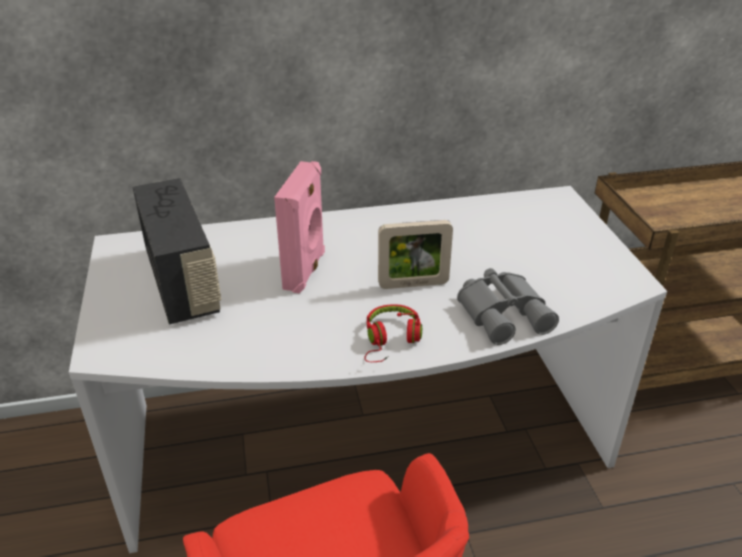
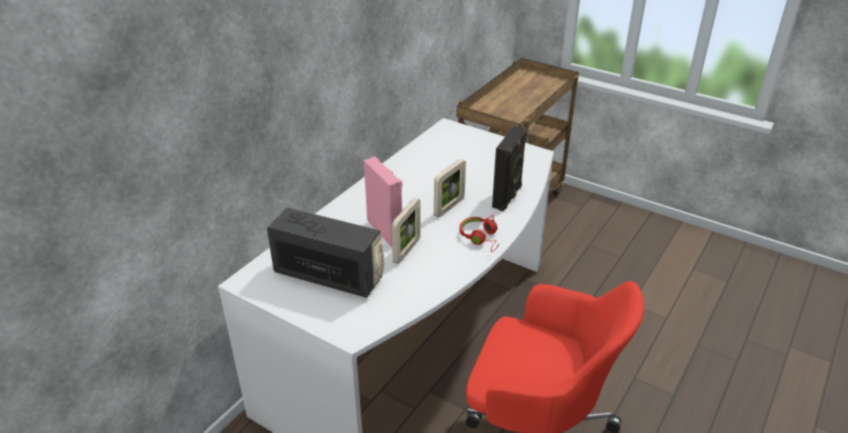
camera: 45 degrees left, 0 degrees up
grey binoculars [457,268,559,345] -> black speaker [492,126,527,211]
none -> picture frame [392,198,421,264]

